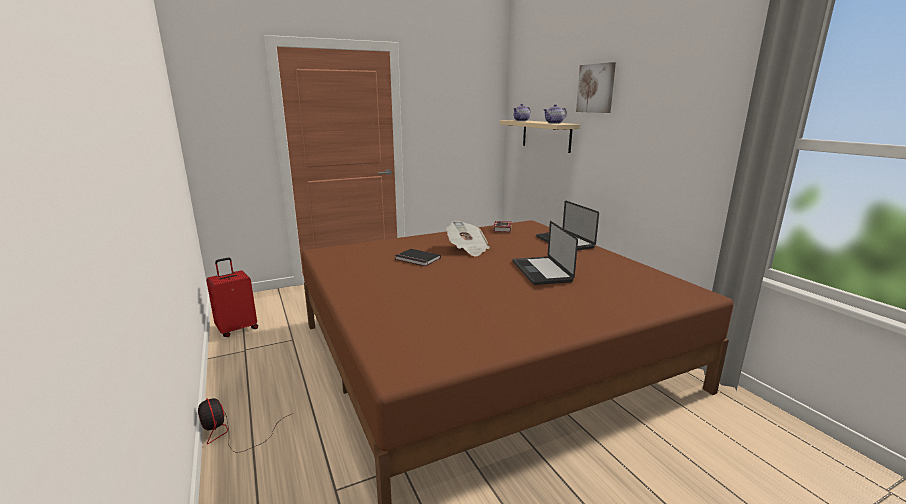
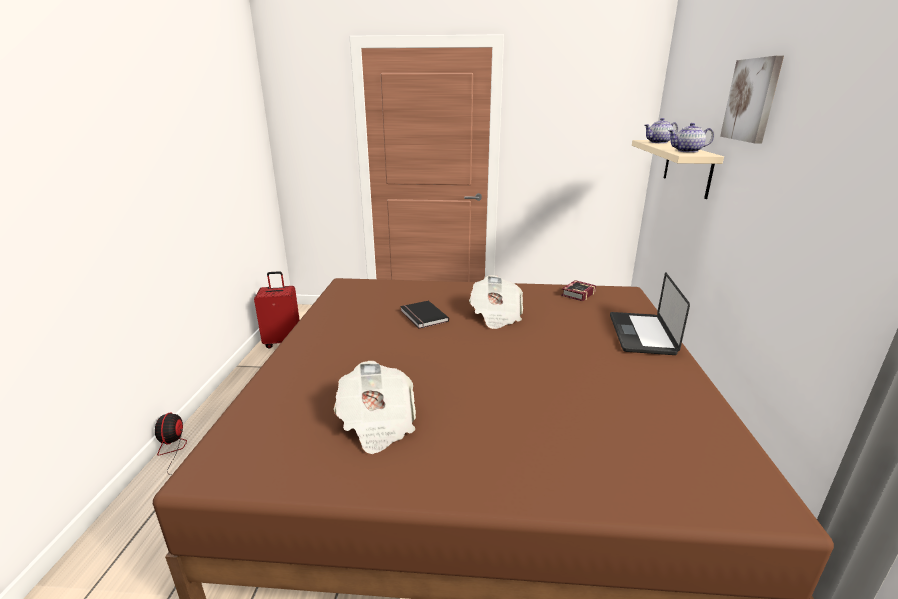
camera: 30 degrees right, 5 degrees up
laptop [513,221,578,285] -> none
none -> newspaper [334,361,416,454]

